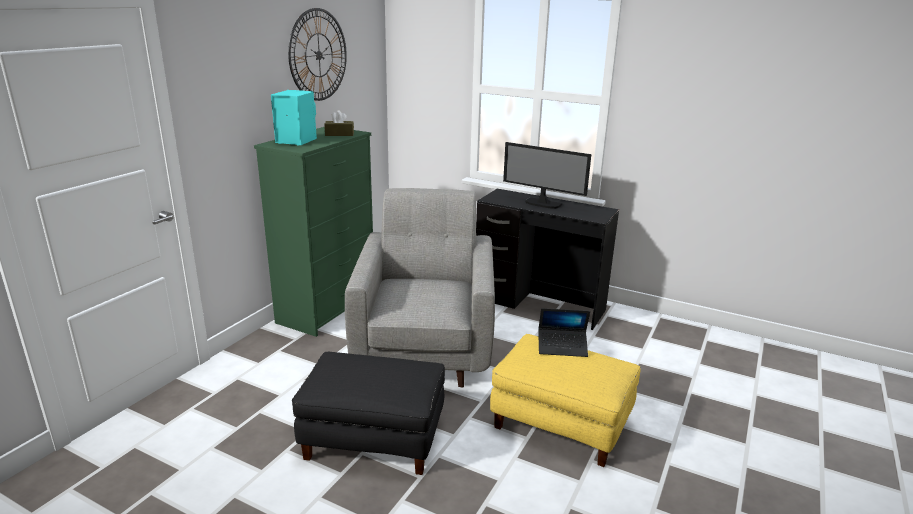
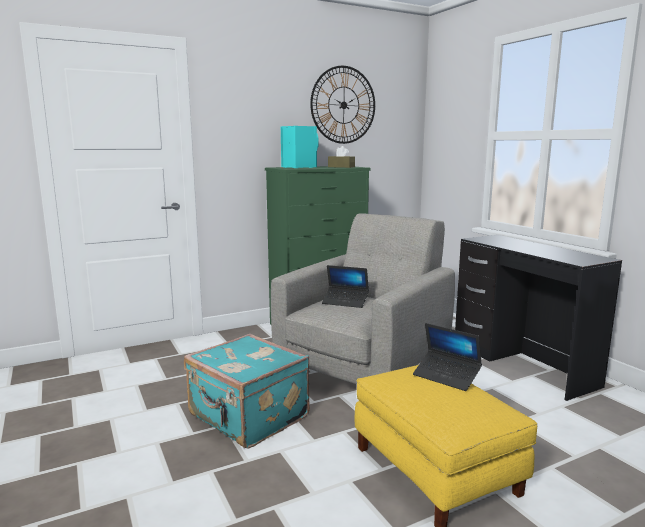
camera: 35 degrees right, 10 degrees down
black ottoman [292,352,445,475] -> turquoise suitcase [184,334,310,448]
monitor [503,142,591,209] -> none
none -> laptop [322,265,369,308]

